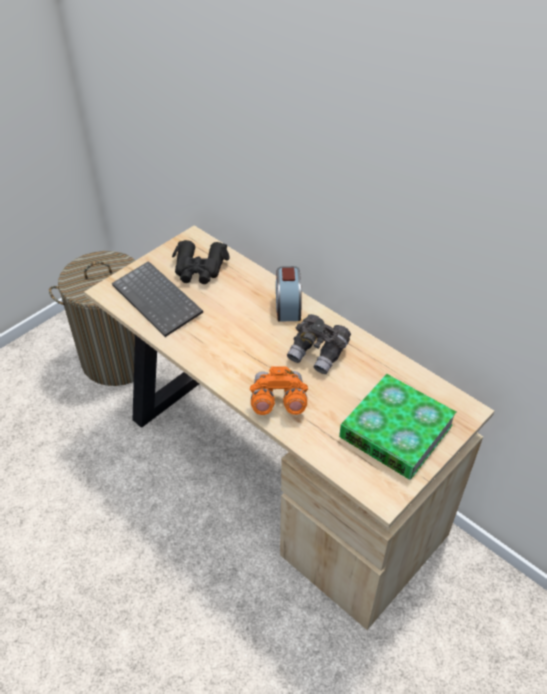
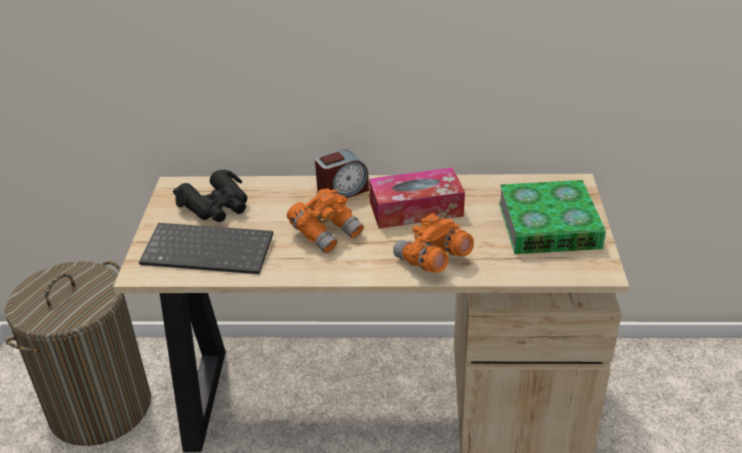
camera: 40 degrees left, 10 degrees down
alarm clock [276,266,302,322] -> alarm clock turned 75 degrees counterclockwise [315,149,369,198]
grey binoculars [287,314,351,374] -> tissue box [369,168,465,229]
none -> orange binoculars [287,188,364,253]

